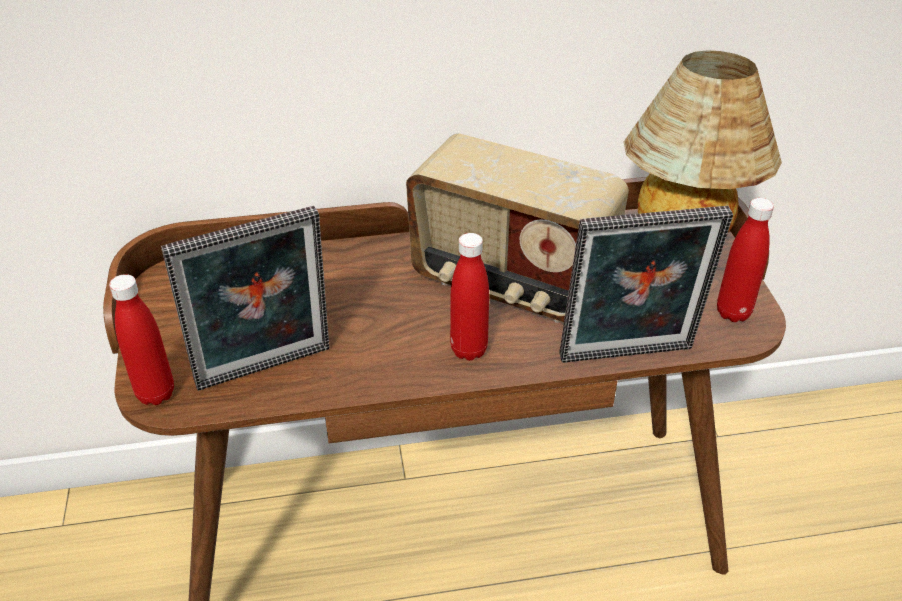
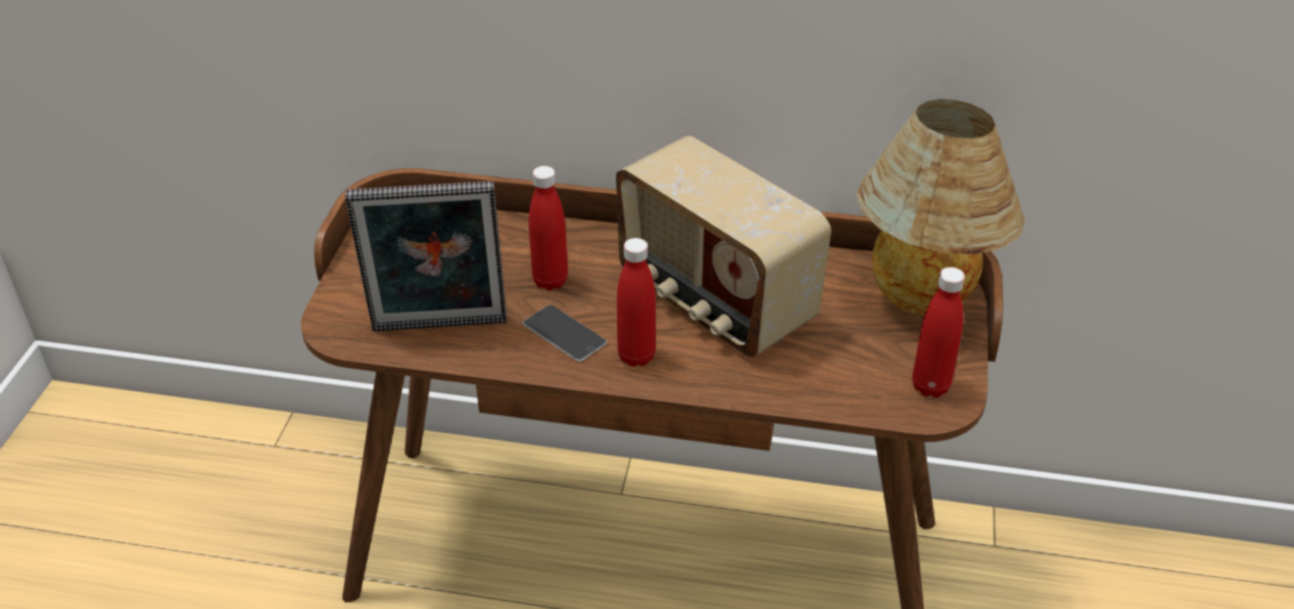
camera: 20 degrees right, 0 degrees up
red bottle [109,274,174,405] -> red bottle moved to [529,166,568,290]
picture frame [559,206,733,363] -> none
none -> phone [523,305,607,362]

